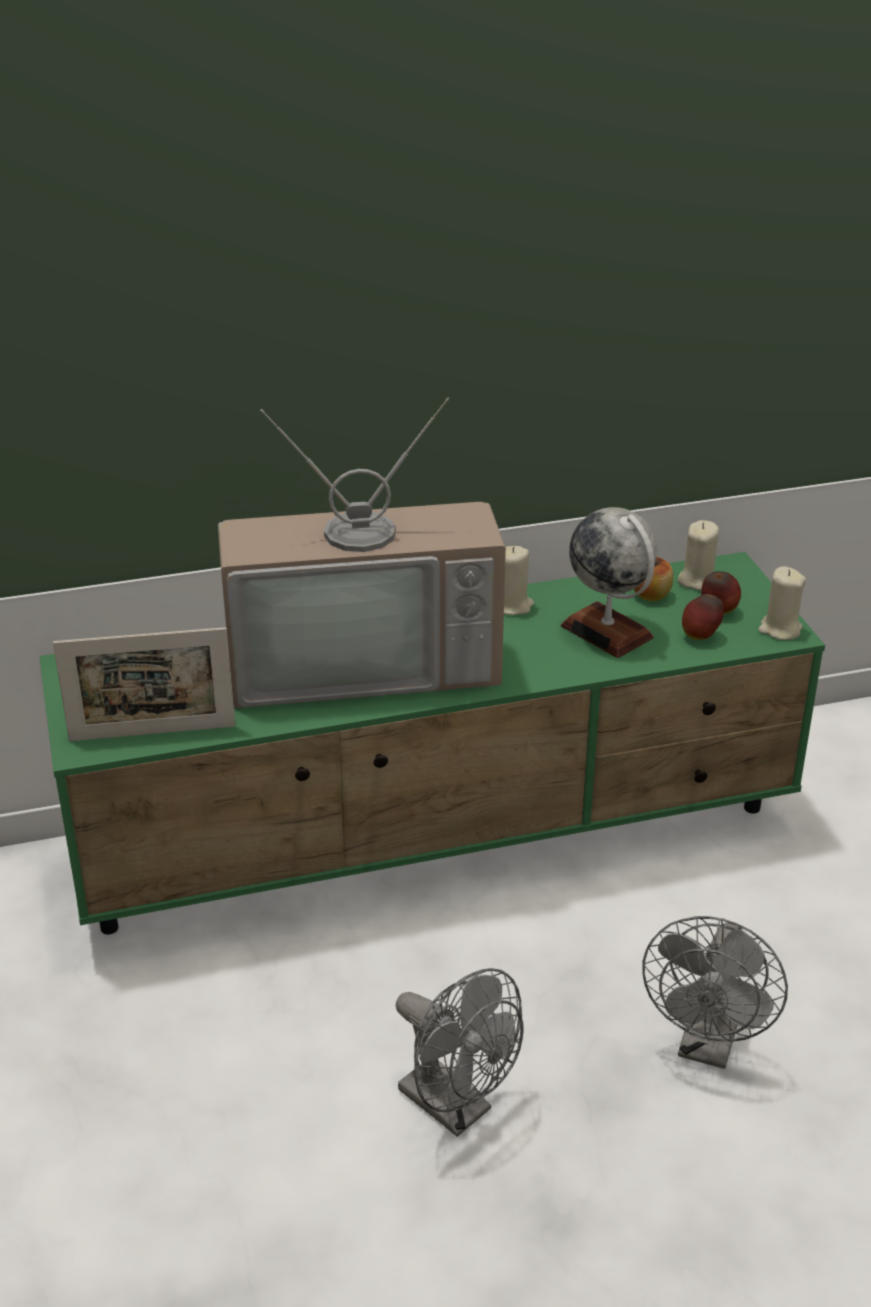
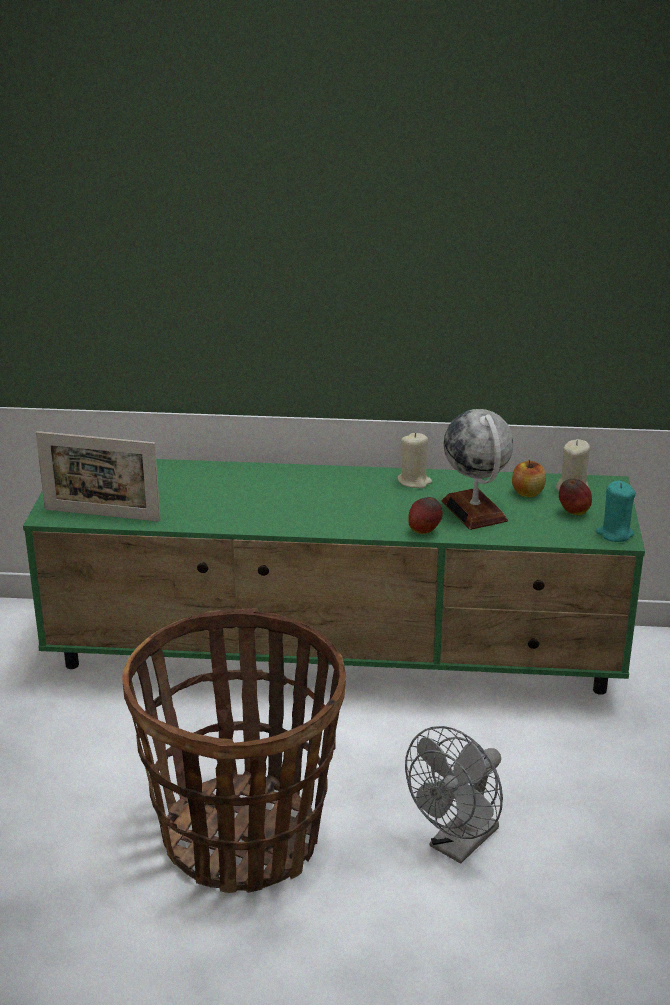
camera: 20 degrees right, 5 degrees down
television [218,397,506,708] -> none
grey fan [396,968,524,1137] -> basket [122,609,346,893]
apple [682,594,724,640] -> apple moved to [408,497,443,534]
beige candle [758,566,806,640] -> turquoise candle [596,480,636,542]

